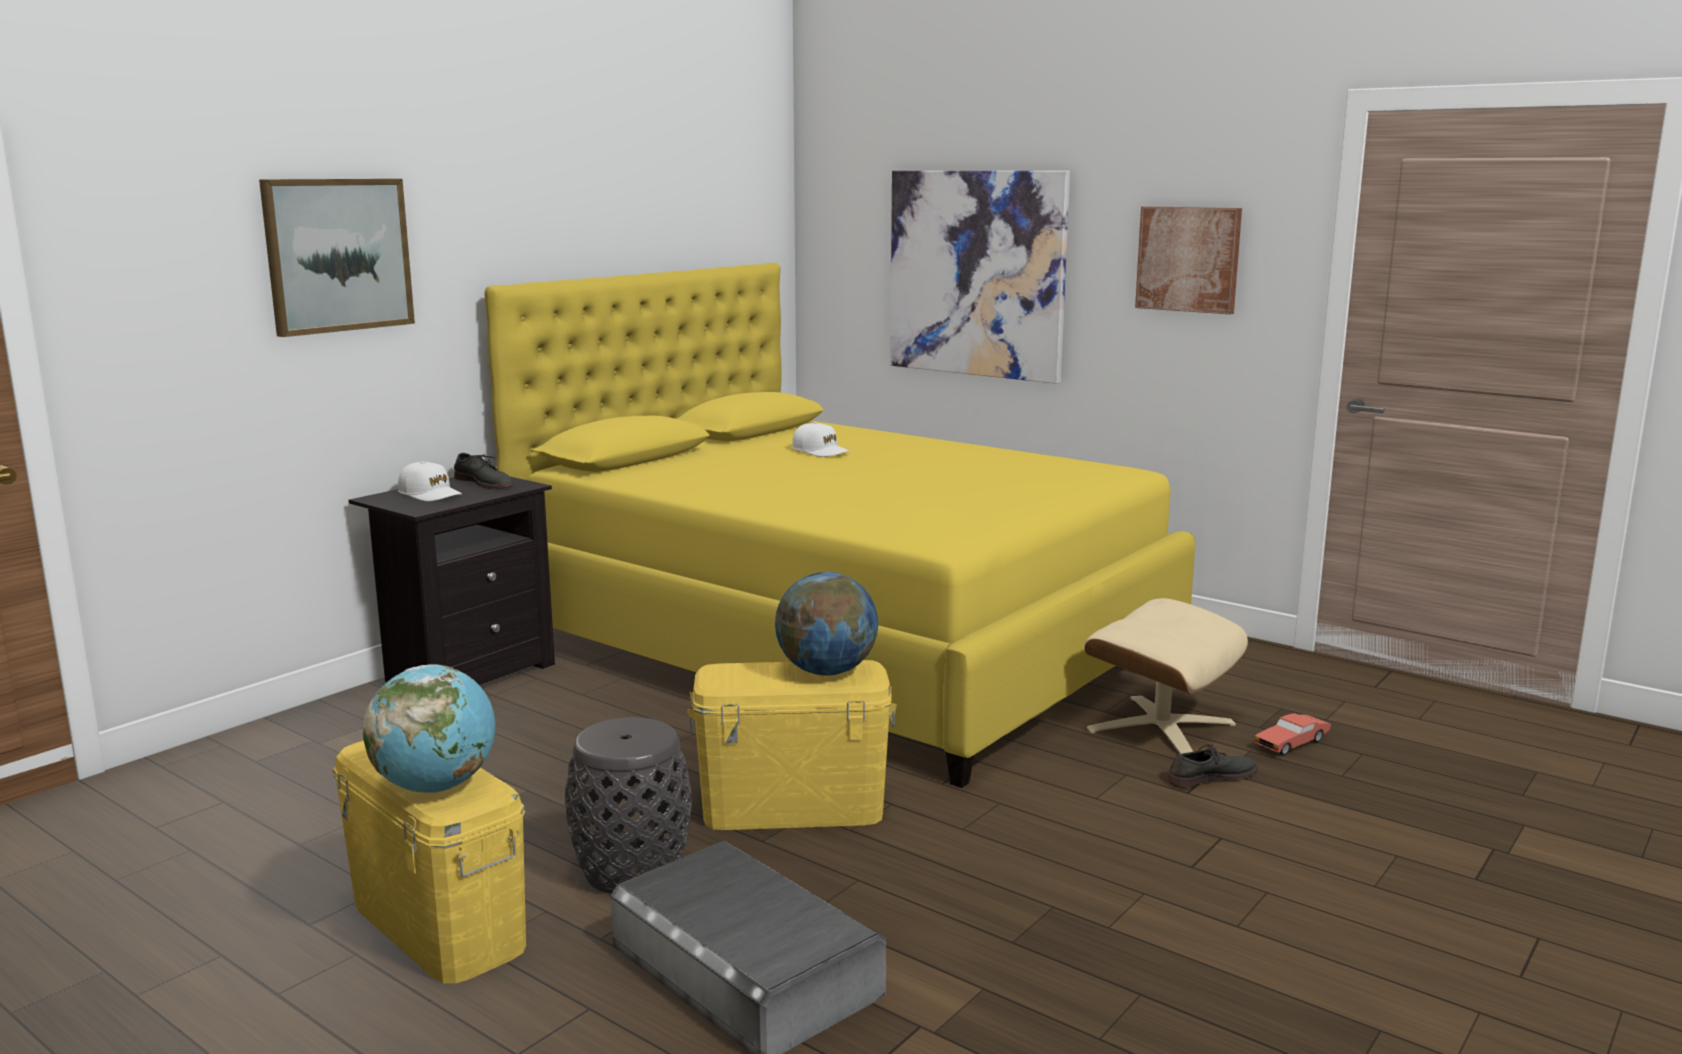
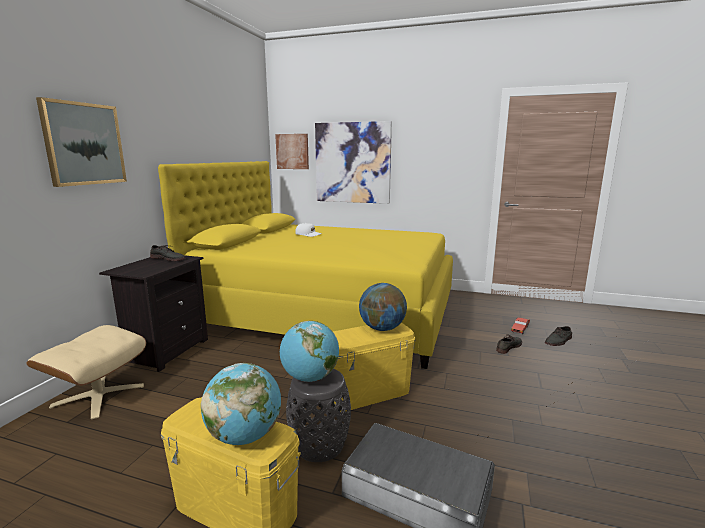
camera: 20 degrees left, 0 degrees up
white cap [398,461,462,501] -> none
beige ottoman [1085,598,1248,754] -> beige ottoman moved to [26,325,146,419]
picture [1135,206,1242,314] -> picture moved to [275,134,309,169]
none -> globe [280,321,339,382]
none -> grey shoe [545,326,572,346]

